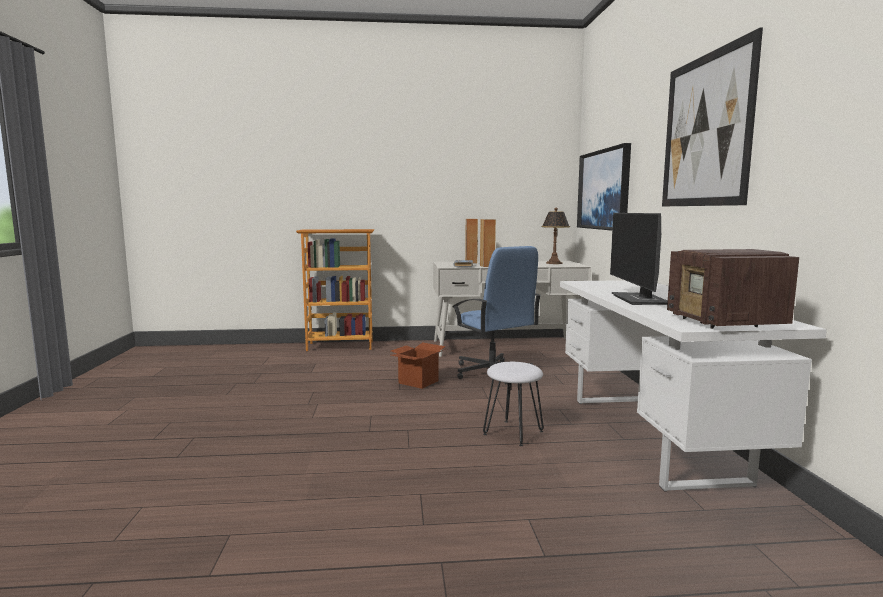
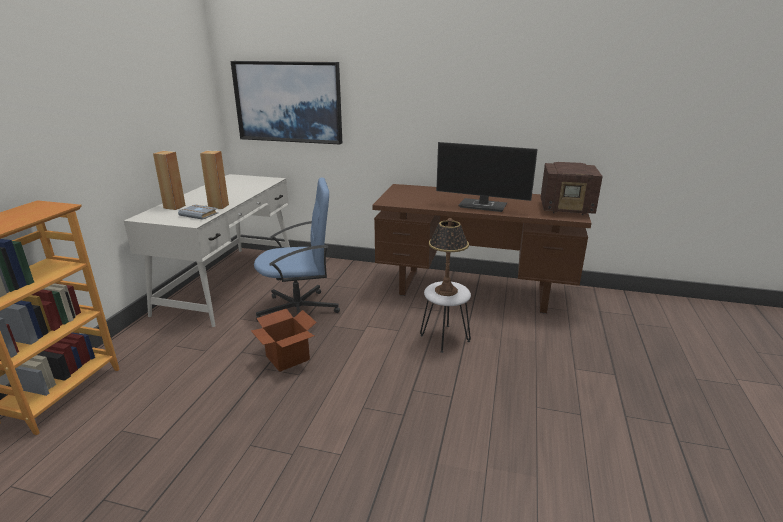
camera: 70 degrees left, 15 degrees up
table lamp [541,208,570,264] -> table lamp moved to [429,218,469,296]
white desk [560,280,827,492] -> brown desk [372,184,591,314]
picture [662,27,763,206] -> none

